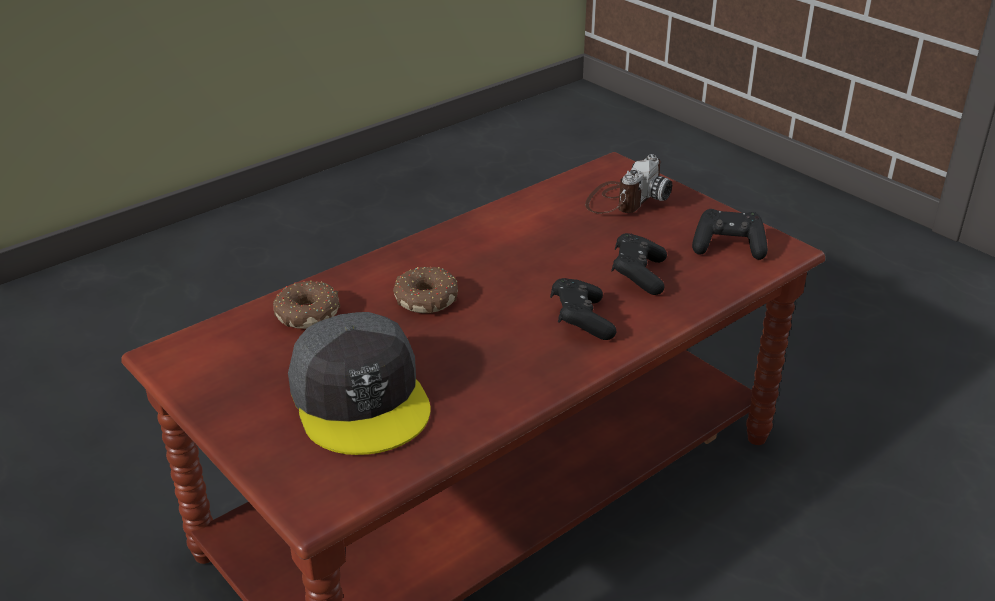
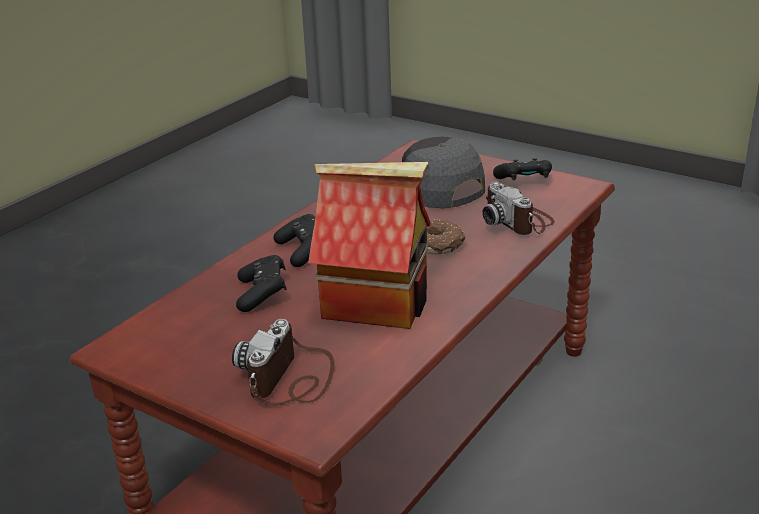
camera: 165 degrees right, 5 degrees down
donut [273,281,340,329] -> camera [483,181,555,235]
black game controller [692,209,768,260] -> black game controller moved to [493,158,552,180]
none -> toy house [308,162,431,329]

